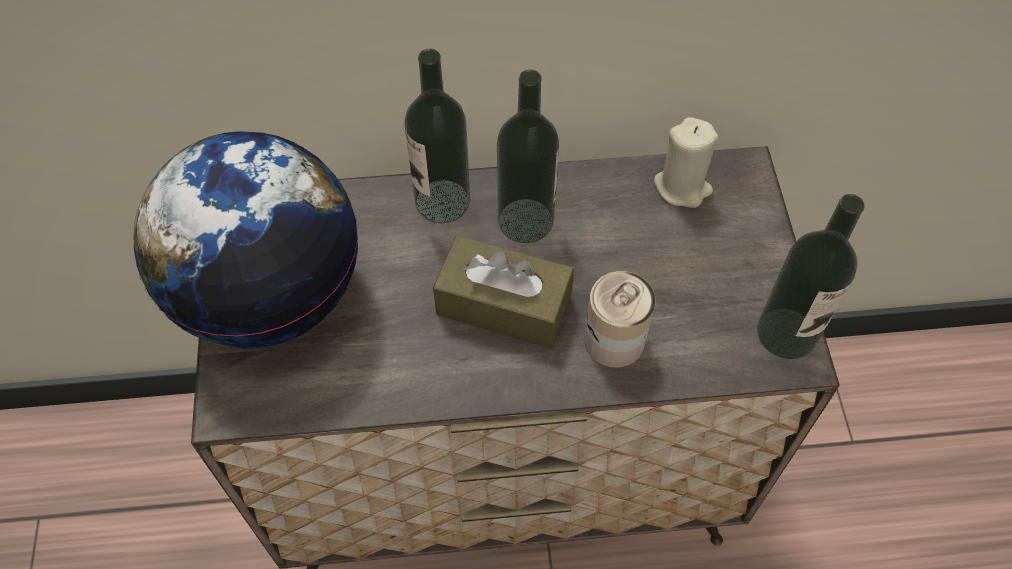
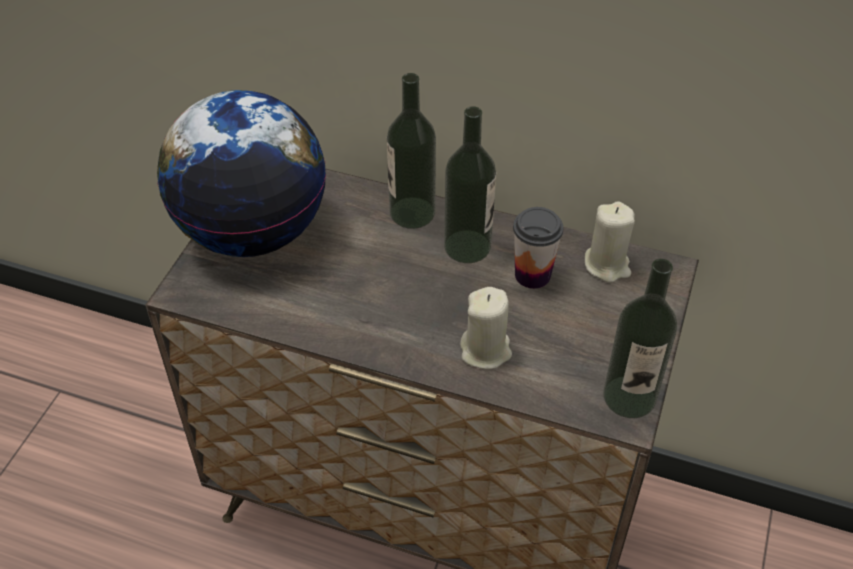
camera: 25 degrees right, 10 degrees down
brown tissue box [433,235,574,349] -> none
can [584,271,656,368] -> beige candle [460,287,512,369]
none -> cup [513,207,563,289]

